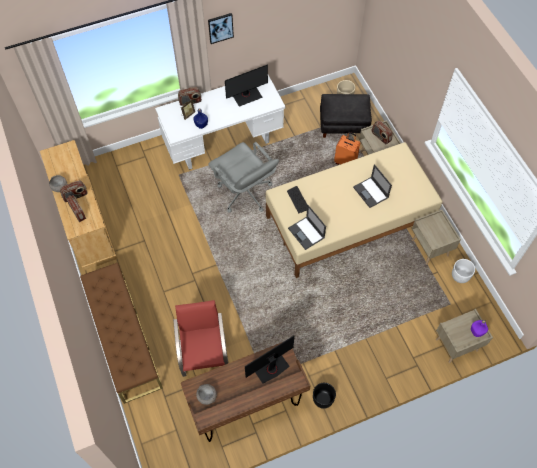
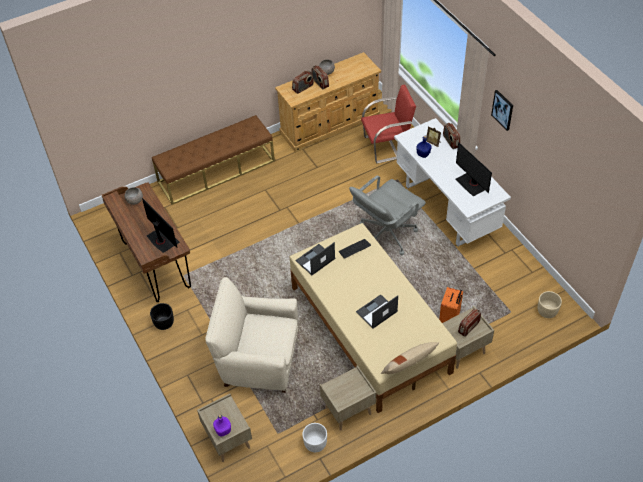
camera: 85 degrees right, 10 degrees down
red chair [173,300,228,377] -> red chair moved to [361,85,416,163]
black ottoman [320,94,372,138] -> none
none -> beige armchair [205,277,298,393]
none -> beige pillow [381,342,439,374]

